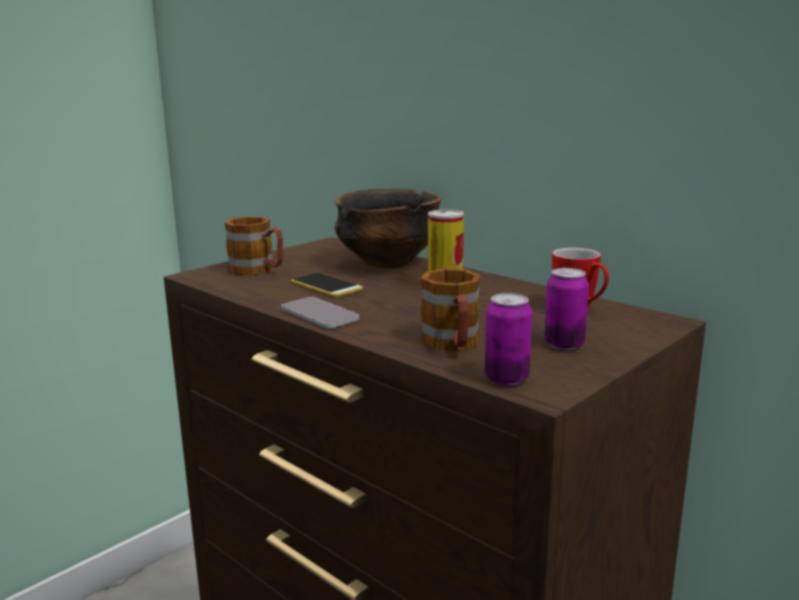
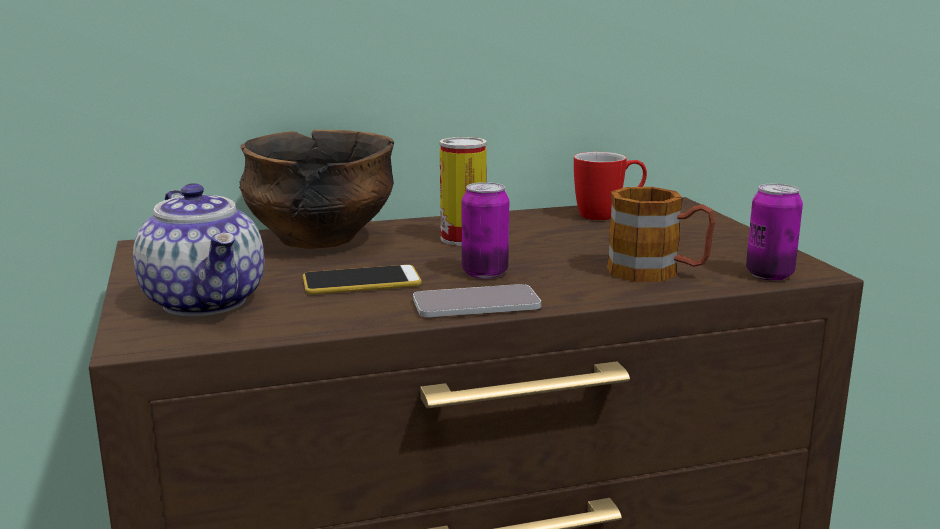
camera: 60 degrees left, 0 degrees up
mug [224,217,283,275] -> teapot [133,183,264,316]
can [544,268,589,351] -> can moved to [462,182,509,279]

